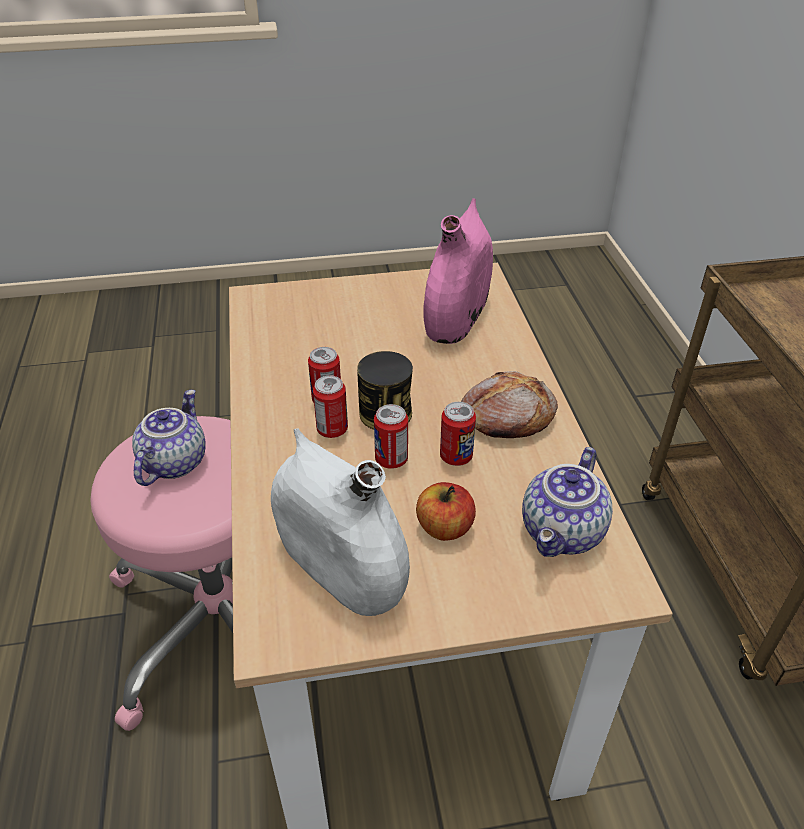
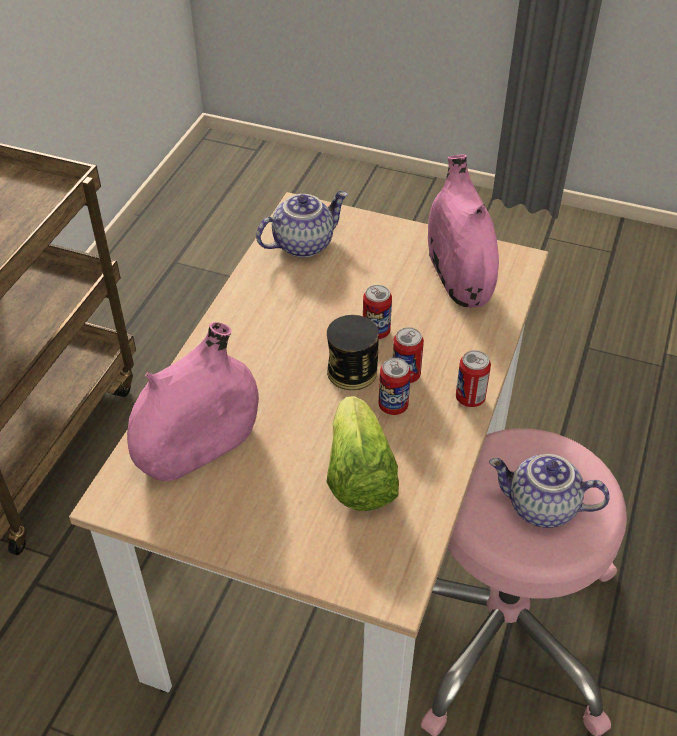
camera: 150 degrees left, 5 degrees up
teapot [132,390,206,486] -> teapot turned 60 degrees clockwise [489,454,610,528]
white vase [271,429,410,616] -> pink vase [428,154,499,308]
apple [416,482,476,541] -> none
can [440,402,476,466] -> can moved to [456,350,491,407]
bread [461,371,558,438] -> none
none -> lettuce [326,396,399,511]

